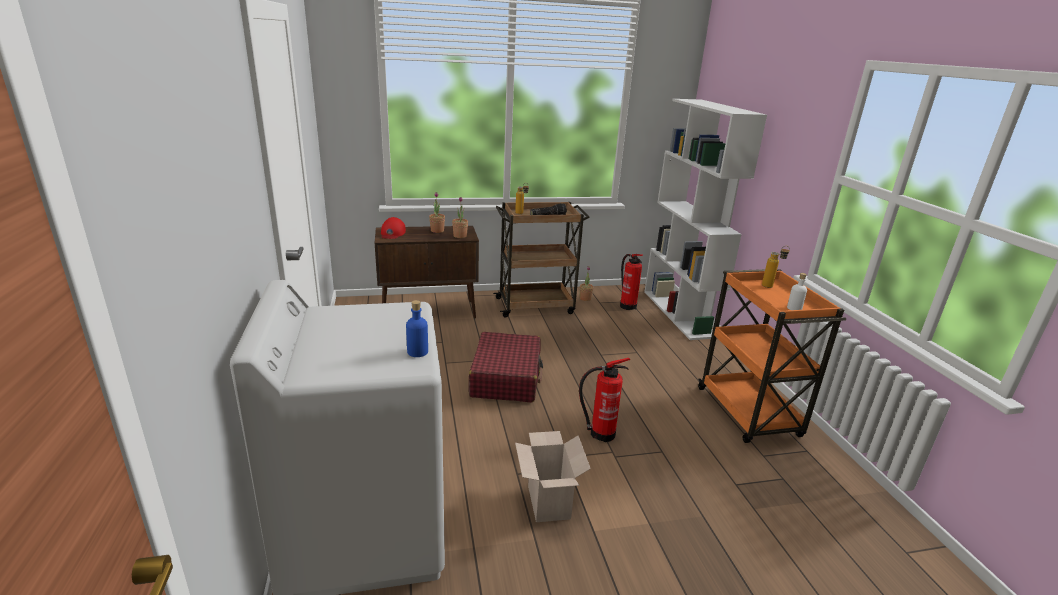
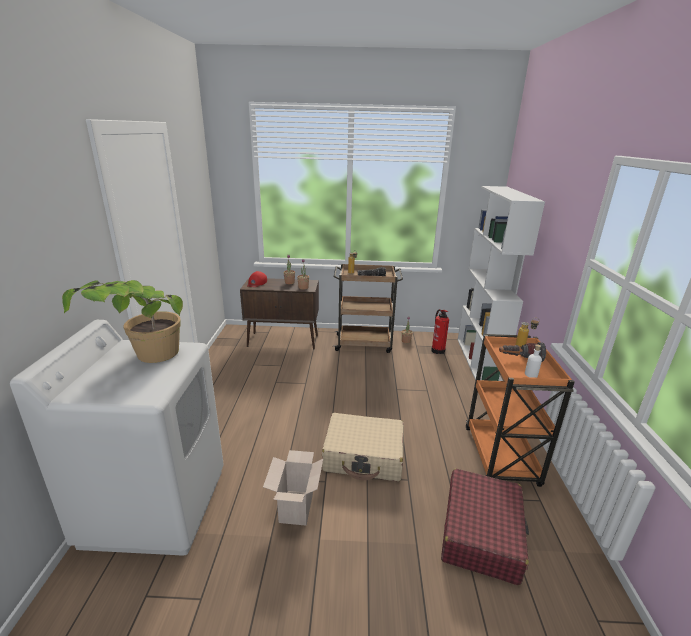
camera: 15 degrees right, 0 degrees up
blue bottle [406,300,428,357] -> none
red suitcase [469,332,543,402] -> red suitcase moved to [441,468,529,585]
fire extinguisher [579,358,630,442] -> beige suitcase [322,413,404,481]
none -> potted plant [62,280,183,363]
none -> flashlight [499,342,546,362]

